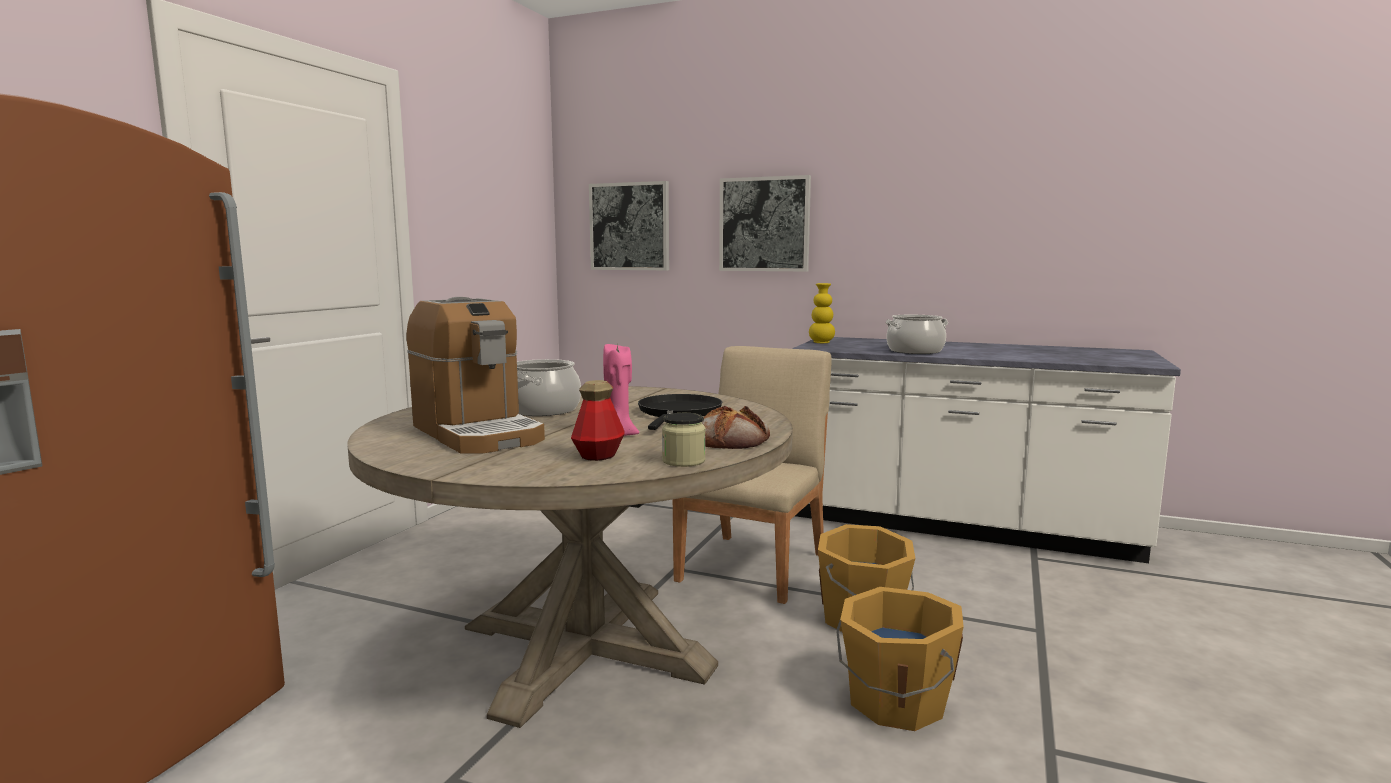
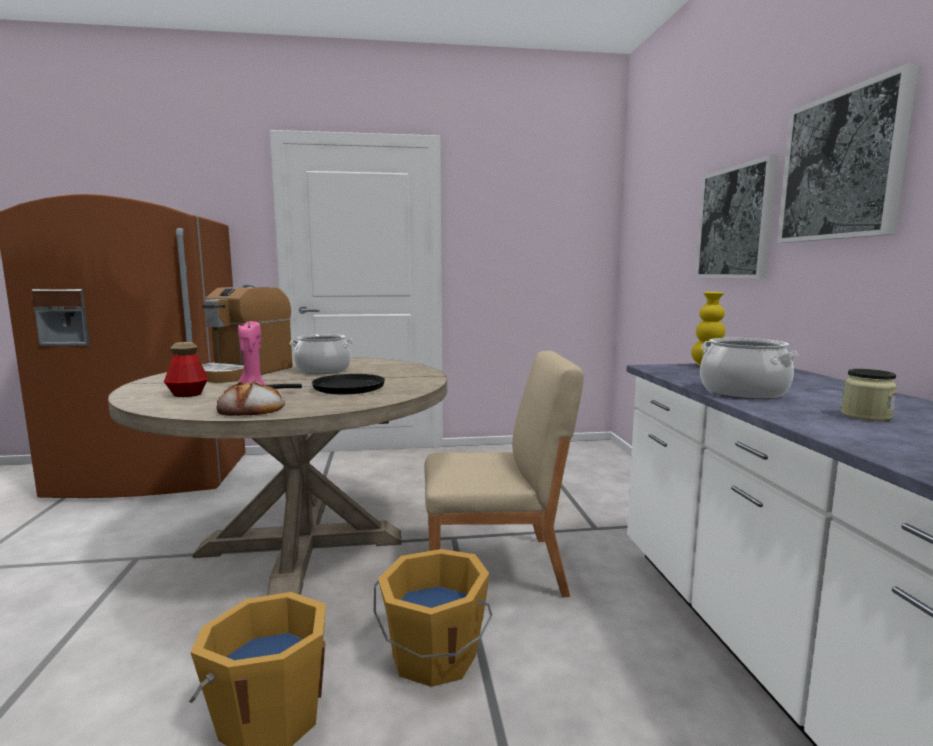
camera: 60 degrees right, 0 degrees up
picture [589,181,669,270] -> picture moved to [777,63,919,243]
jar [662,413,706,467] -> jar moved to [841,369,897,421]

